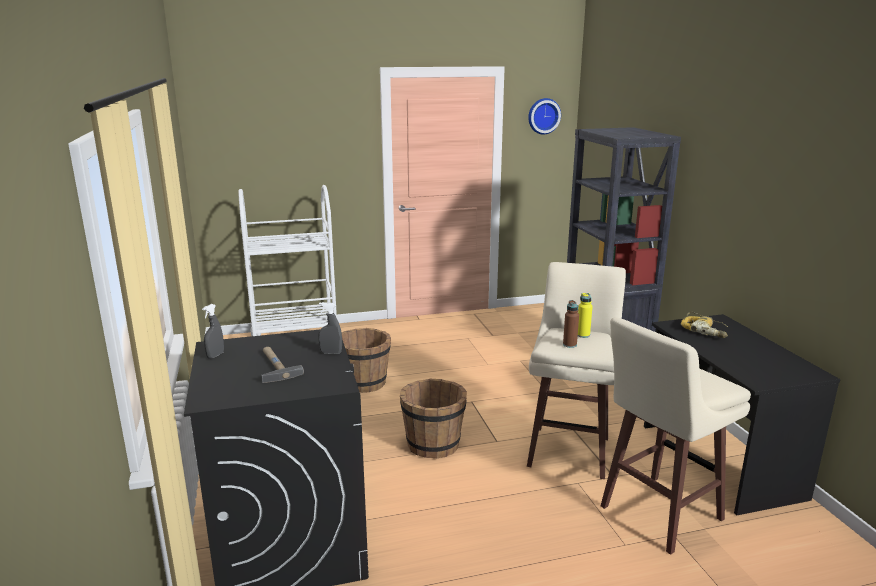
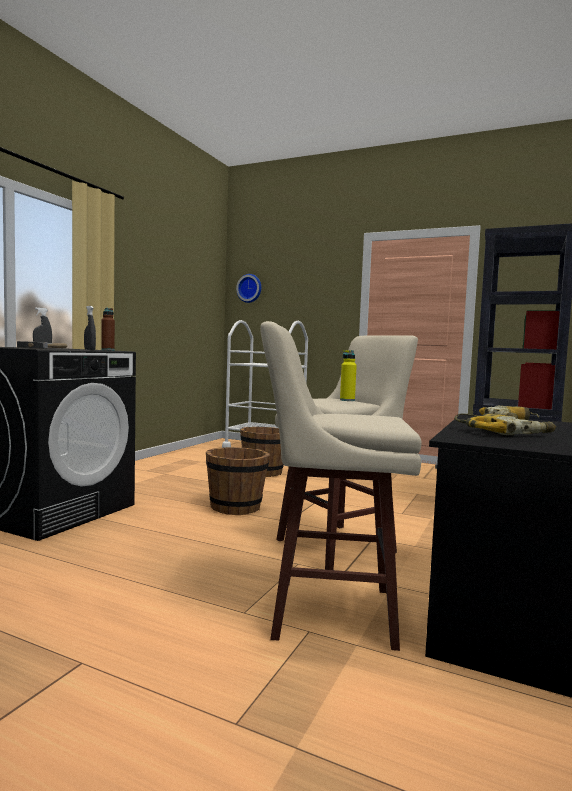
camera: 40 degrees right, 15 degrees down
wall clock [528,98,561,134] -> wall clock moved to [236,274,261,303]
brown bottle [563,300,579,348] -> brown bottle moved to [101,308,115,350]
none -> power drill [454,413,556,435]

